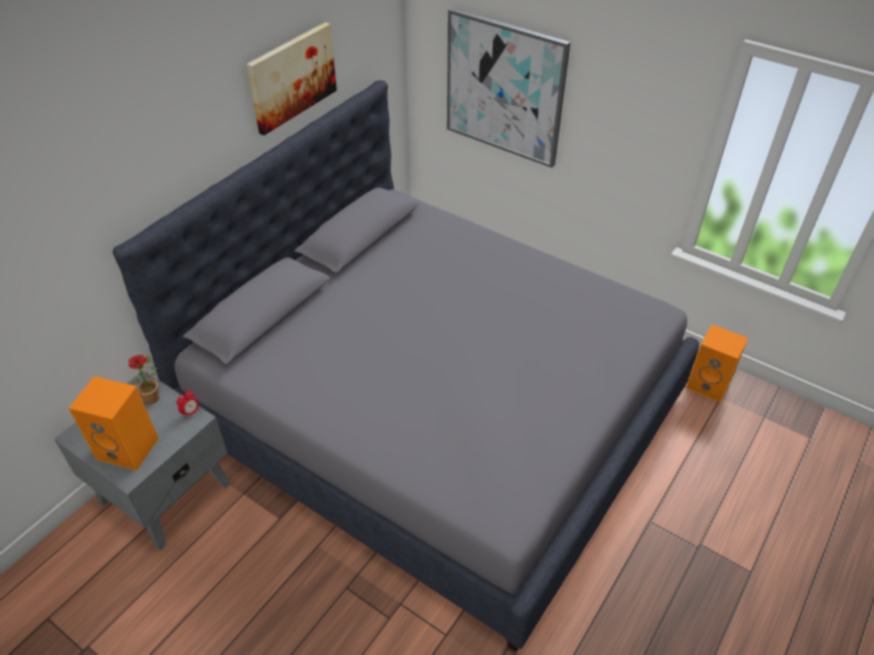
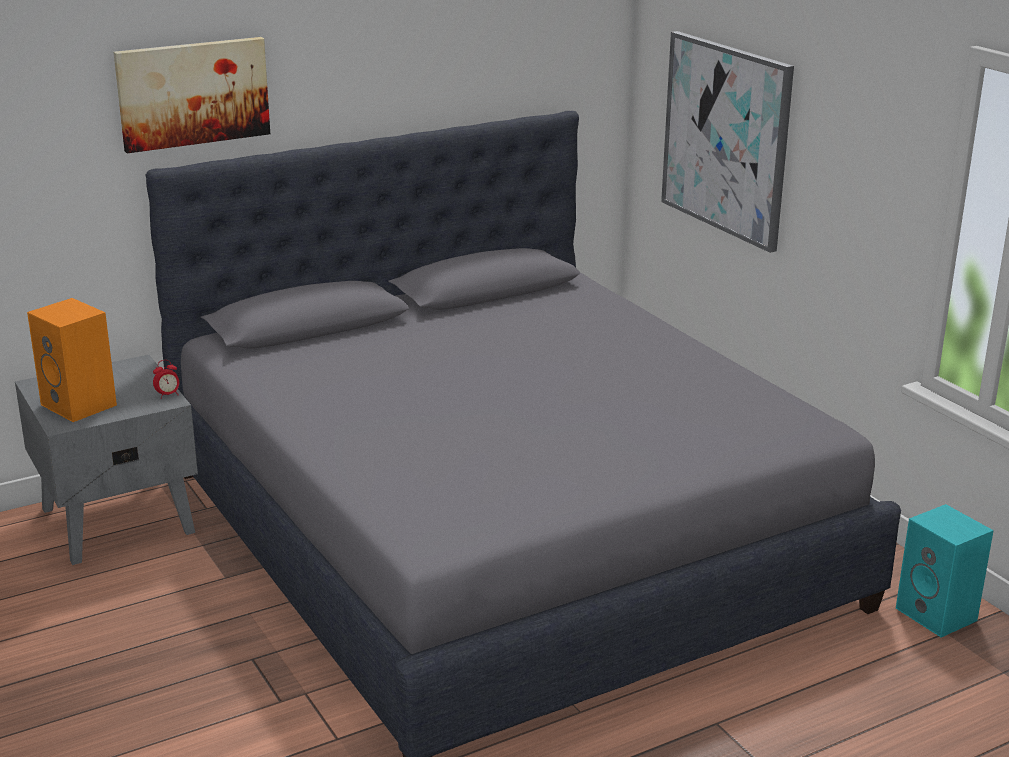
camera: 25 degrees right, 20 degrees down
potted plant [128,355,159,404] -> none
picture [246,22,337,135] -> picture moved to [113,37,270,153]
orange speaker [686,324,748,402] -> turquoise speaker [896,504,994,637]

